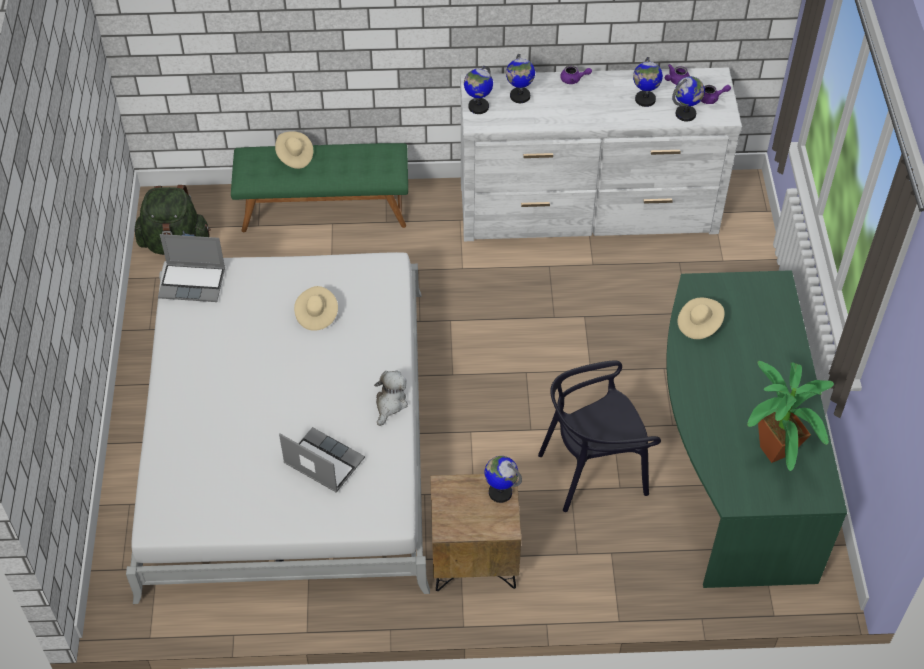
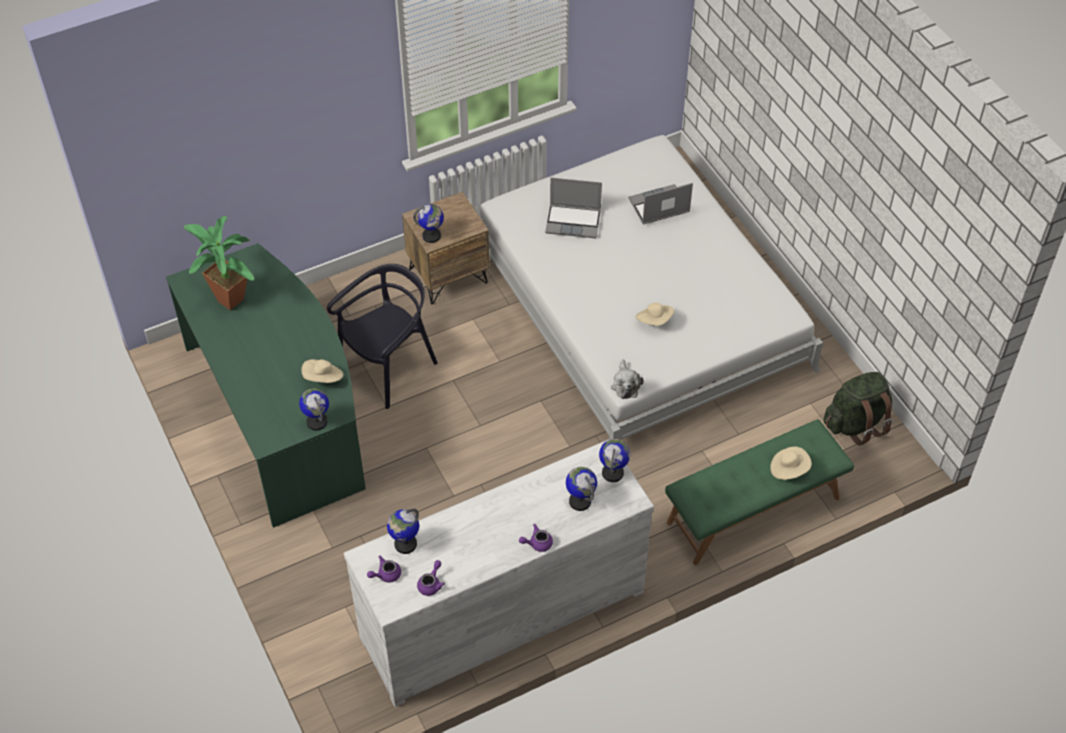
camera: 155 degrees right, 0 degrees up
laptop [158,234,225,302] -> laptop moved to [628,183,693,225]
plush toy [374,371,408,426] -> plush toy moved to [611,359,643,399]
globe [633,57,663,107] -> globe moved to [299,388,329,431]

